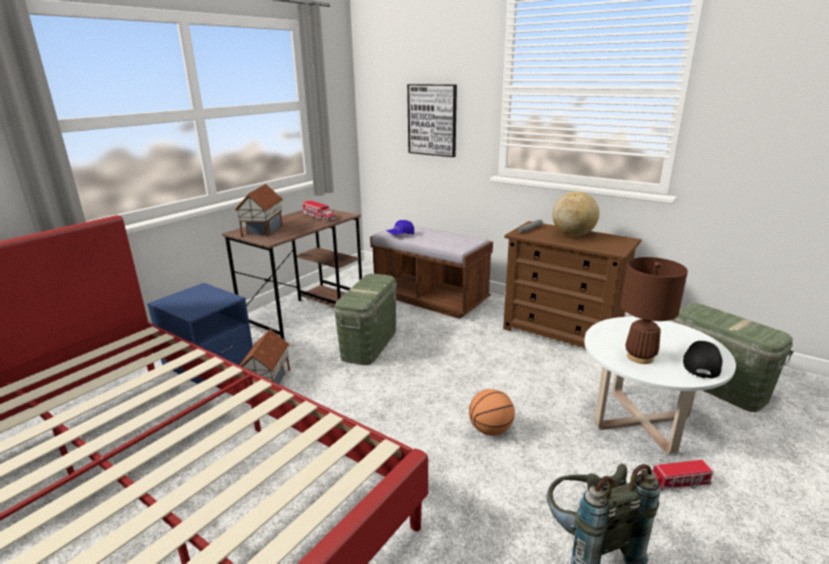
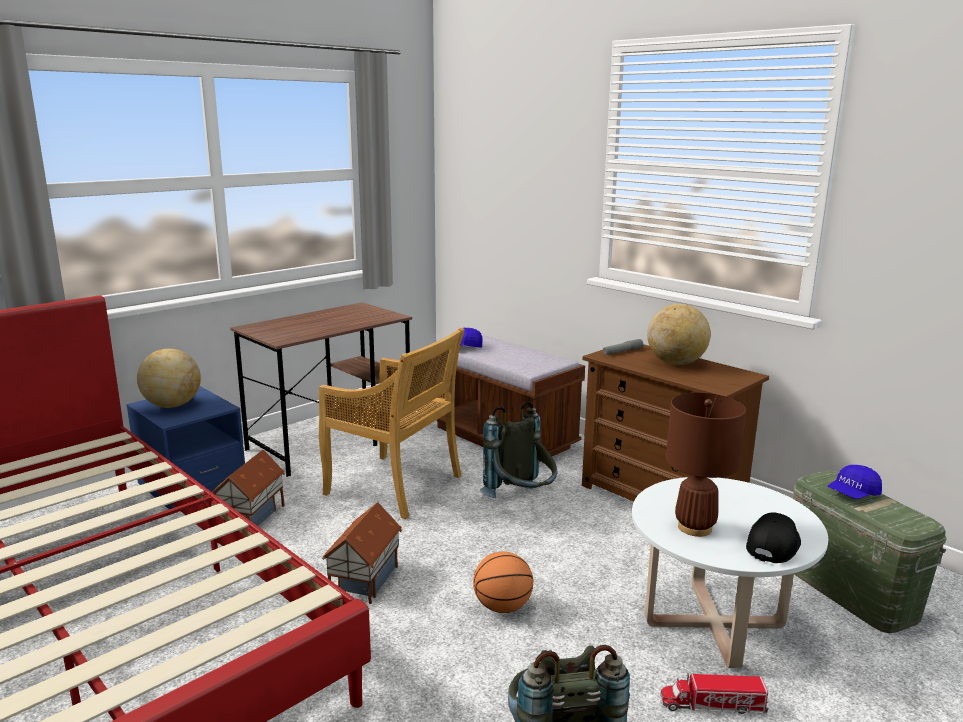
camera: 10 degrees right, 5 degrees down
toy house [235,184,283,237] -> toy house moved to [322,502,402,604]
toy truck [303,200,336,221] -> none
green storage box [334,274,397,365] -> beige chair [319,328,465,519]
picture [407,84,457,157] -> none
none -> globe [137,348,201,408]
none -> grey backpack [480,401,557,498]
none -> blue cap [828,465,882,499]

